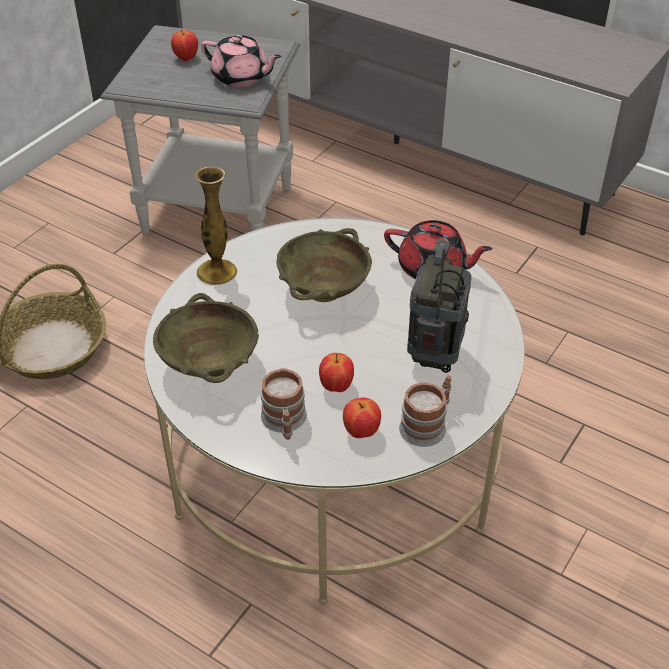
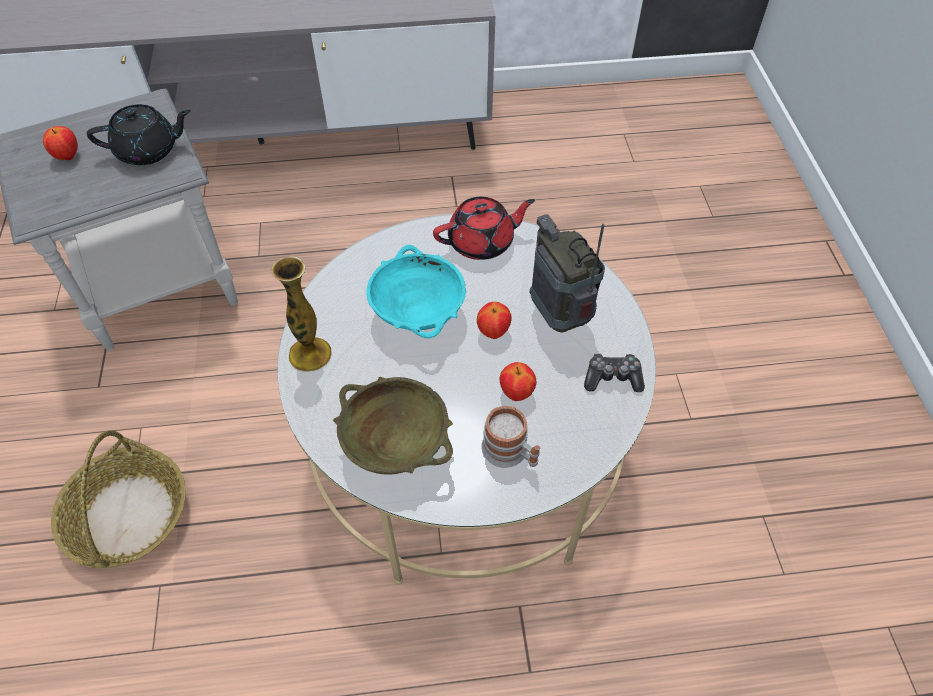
camera: 40 degrees left, 10 degrees up
pink teapot [201,35,282,87] -> black teapot [87,104,191,165]
beige bowl [276,228,372,302] -> turquoise bowl [366,245,466,338]
apple [343,398,381,438] -> apple moved to [477,302,512,339]
mug [399,375,451,447] -> game controller [584,353,645,392]

